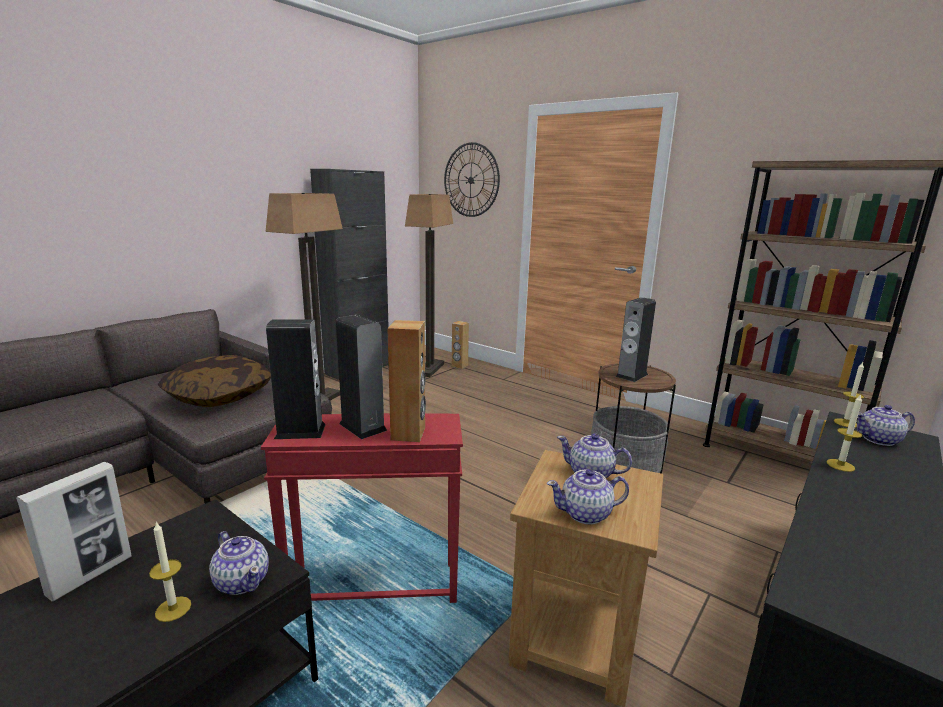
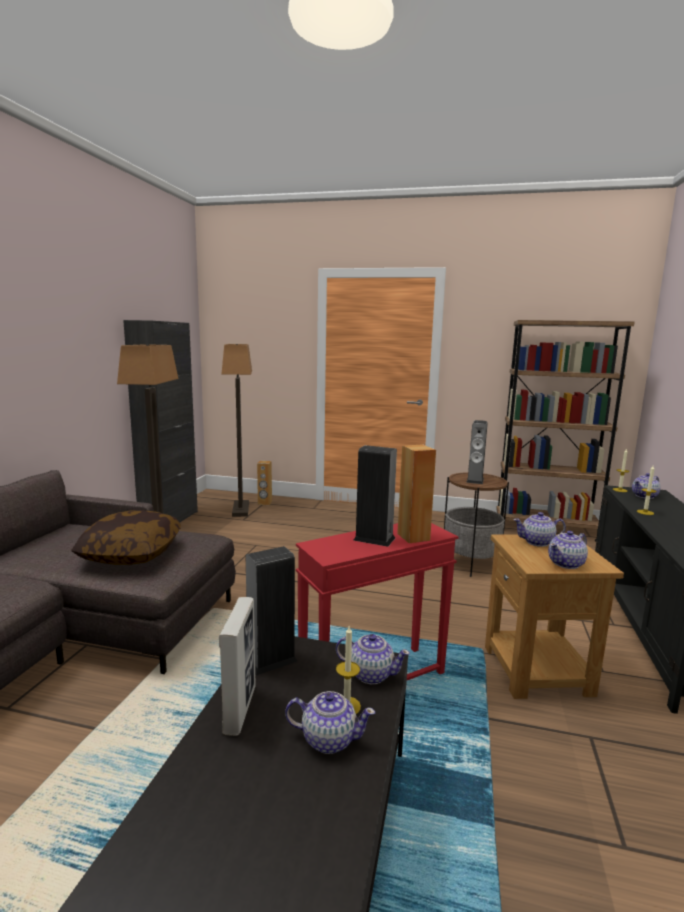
camera: 25 degrees left, 5 degrees down
speaker [266,319,326,439] -> speaker moved to [246,546,297,675]
wall clock [444,142,500,217] -> none
none -> teapot [285,691,375,754]

